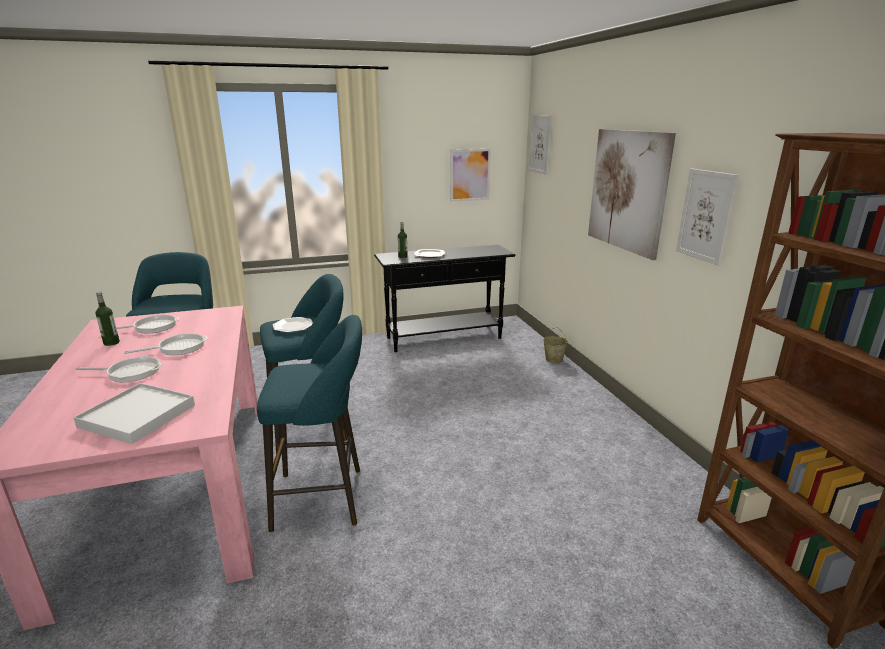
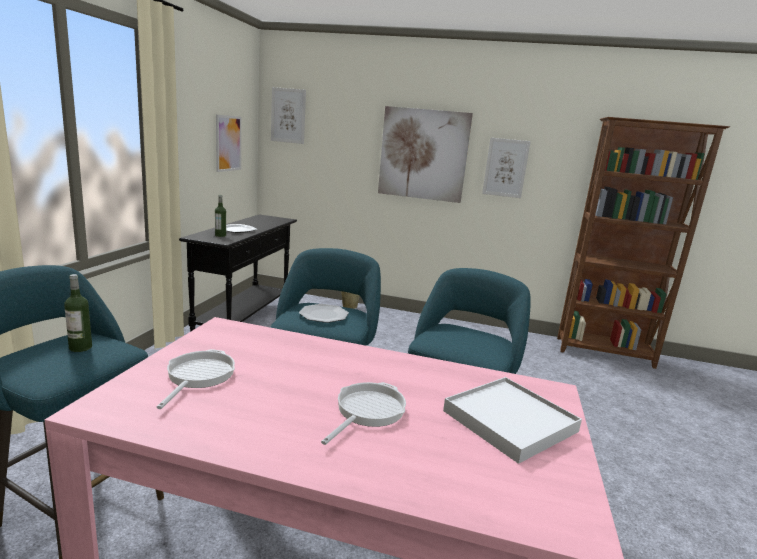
camera: 60 degrees left, 5 degrees down
bottle [95,292,120,346] -> bottle moved to [64,274,92,352]
frying pan [124,333,207,355] -> none

